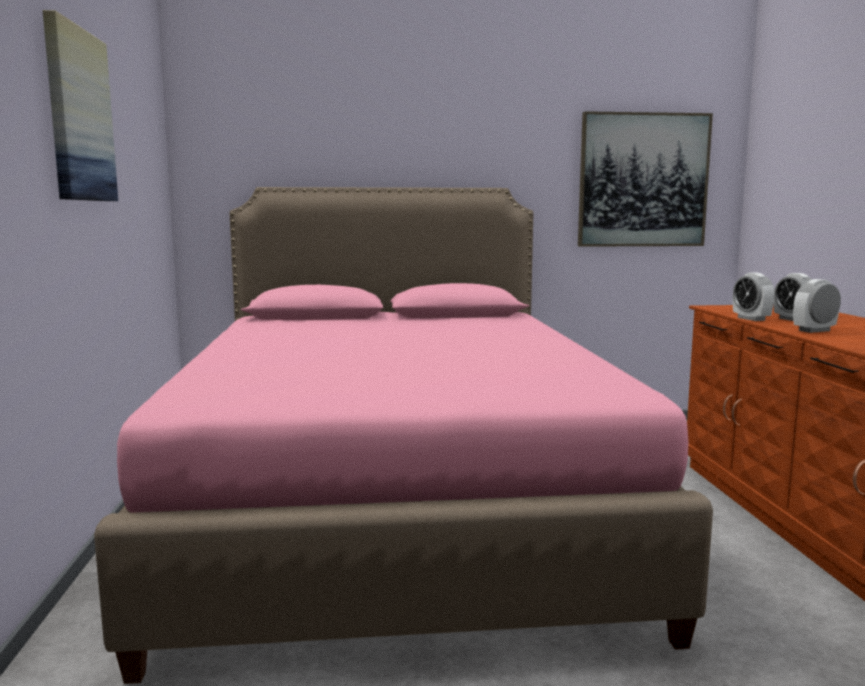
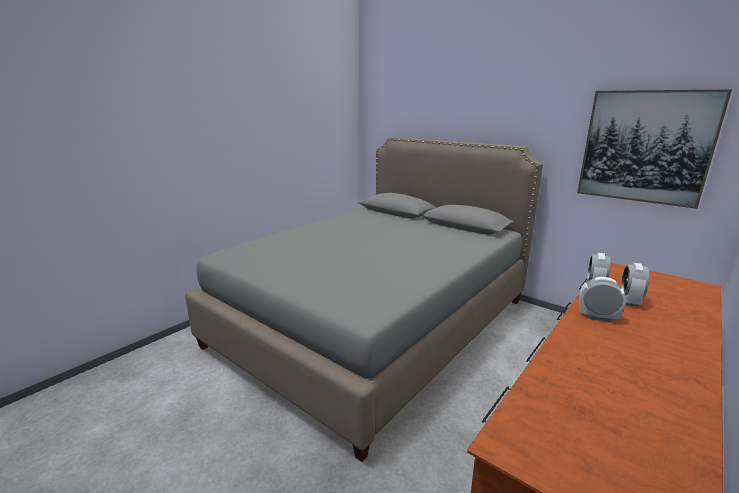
camera: 45 degrees right, 10 degrees up
picture [43,10,118,201] -> none
pink bed [94,187,713,684] -> grey bed [185,137,543,462]

